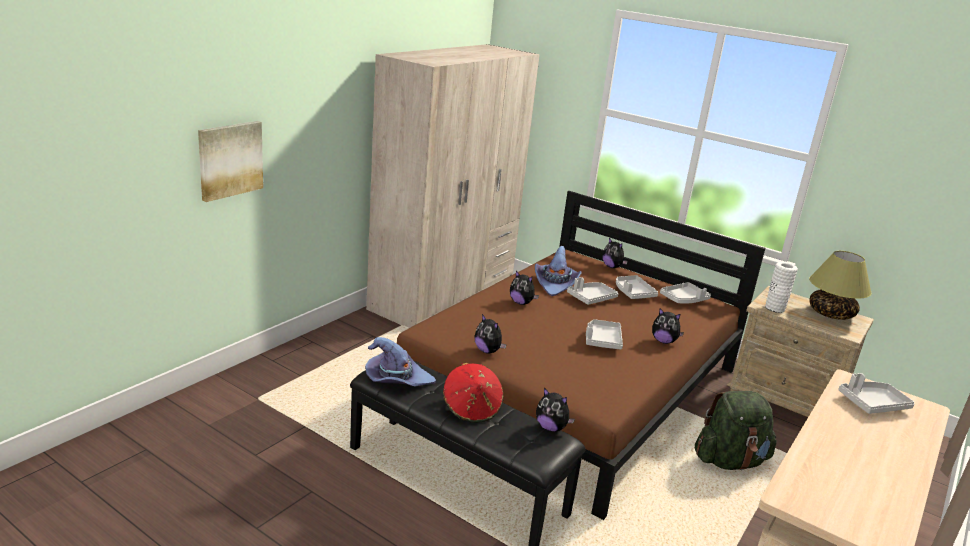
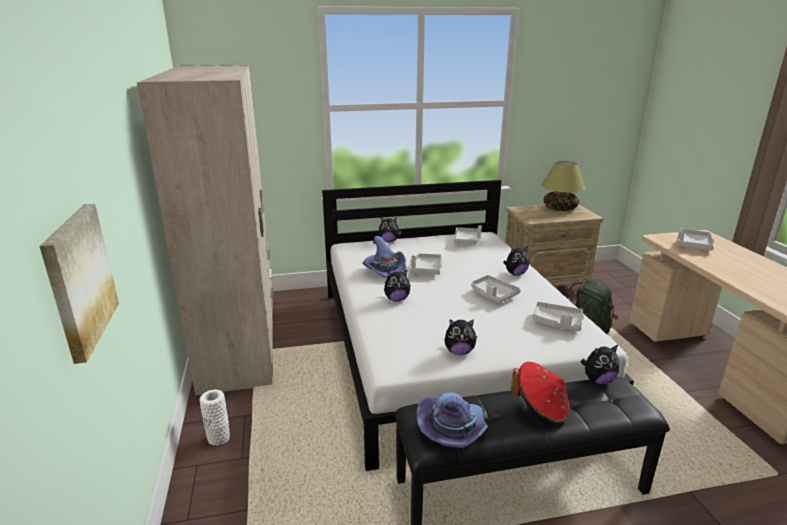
camera: 45 degrees left, 0 degrees up
brown bed [397,191,765,520] -> white bed [322,180,634,471]
grey tray [616,275,658,299] -> grey tray moved to [532,302,583,331]
white vase [765,262,798,313] -> white vase moved to [199,390,230,446]

